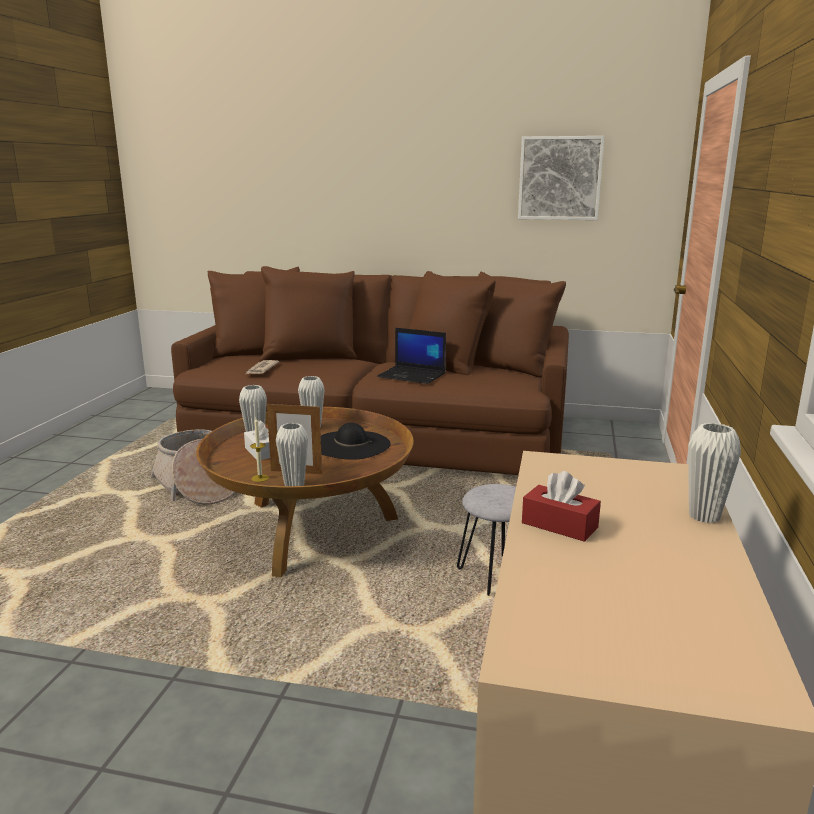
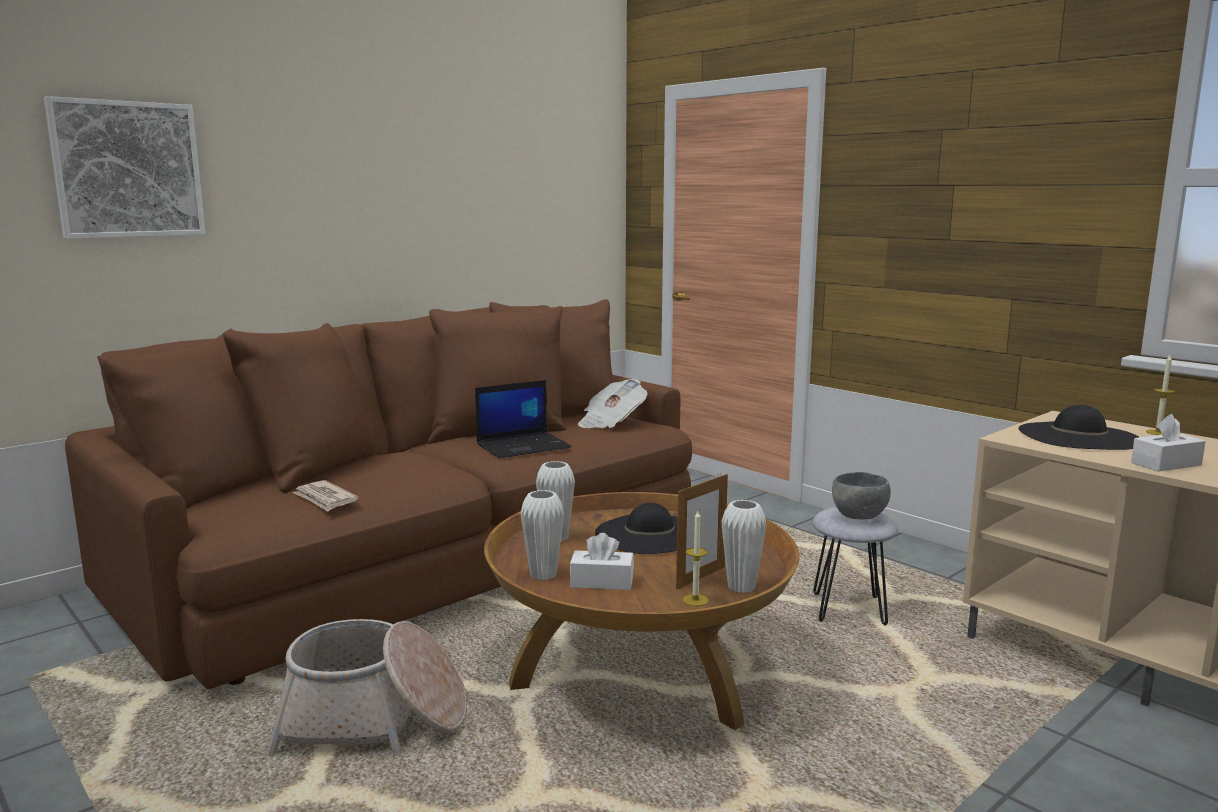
camera: 55 degrees left, 5 degrees down
picture [518,136,605,220] -> picture moved to [44,96,206,239]
red tissue box [522,471,601,542] -> white tissue box [1131,414,1206,472]
white vase [688,423,741,523] -> candle [1146,355,1175,435]
none -> newspaper [578,379,647,428]
none -> grey bowl [832,472,891,519]
none -> black hat [1018,405,1139,450]

